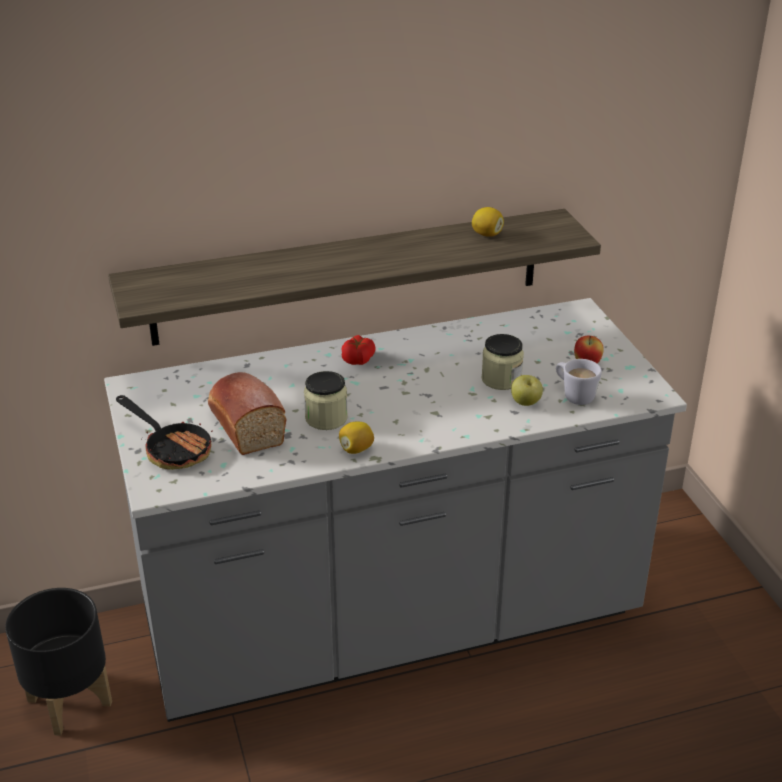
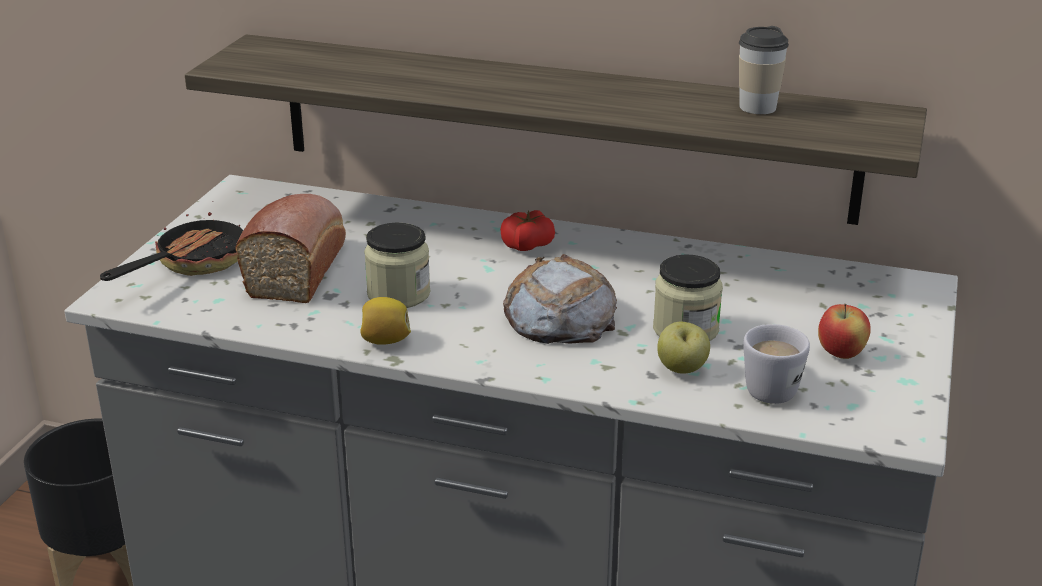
camera: 35 degrees right, 5 degrees down
frying pan [116,395,213,470] -> frying pan turned 135 degrees counterclockwise [100,212,243,281]
lemon [472,207,504,237] -> cup [739,26,789,114]
none -> bread [503,254,617,344]

